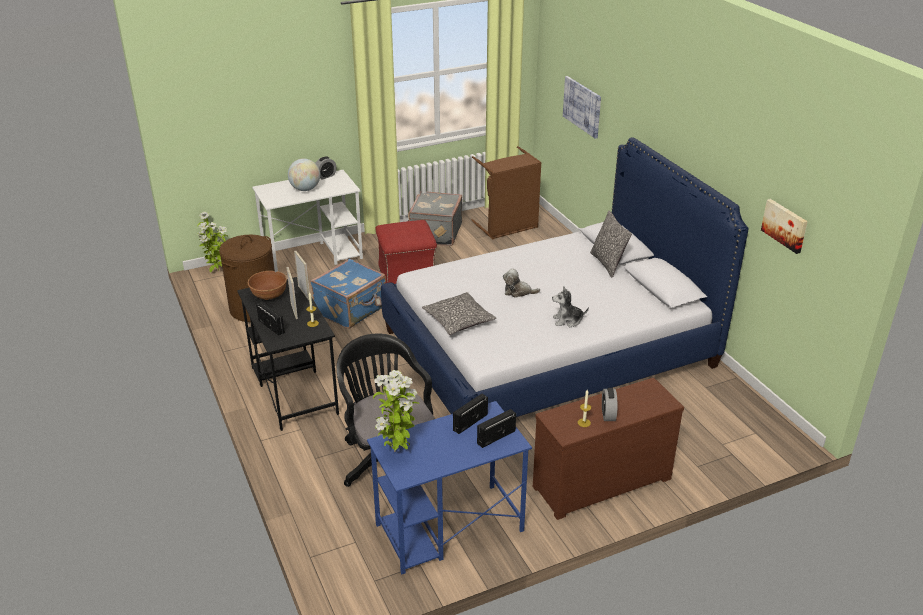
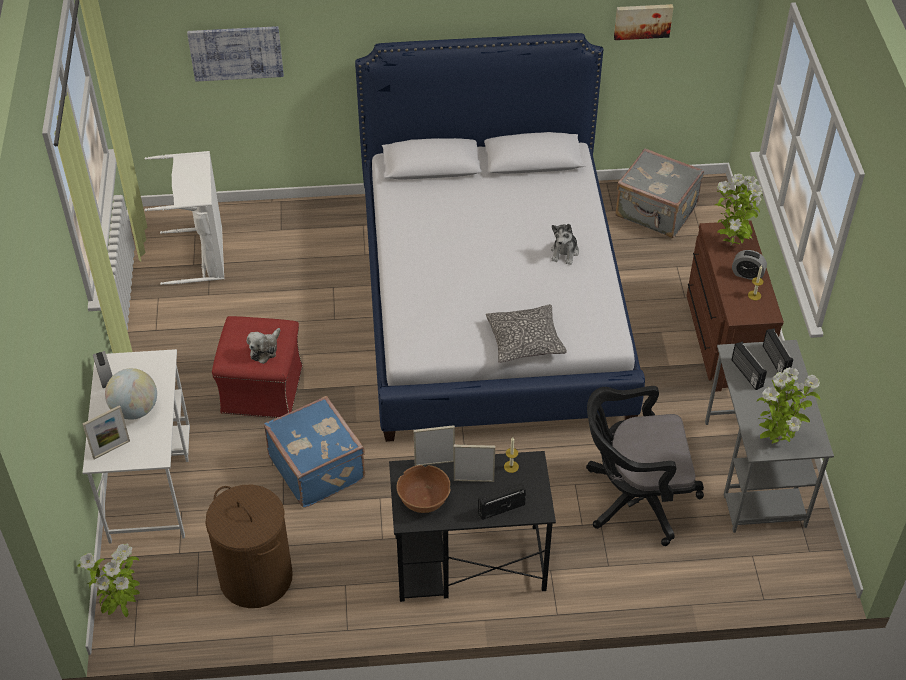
camera: 70 degrees left, 15 degrees up
blue desk [367,401,532,574] -> grey desk [705,340,834,533]
grey suitcase [408,191,462,246] -> grey suitcase moved to [616,148,704,238]
brown laundry basket [472,146,542,239] -> white laundry basket [144,151,224,285]
plush toy [503,268,540,298] -> plush toy moved to [247,328,280,364]
pillow [590,211,632,277] -> none
none -> picture frame [82,405,130,459]
none -> potted plant [715,173,763,246]

